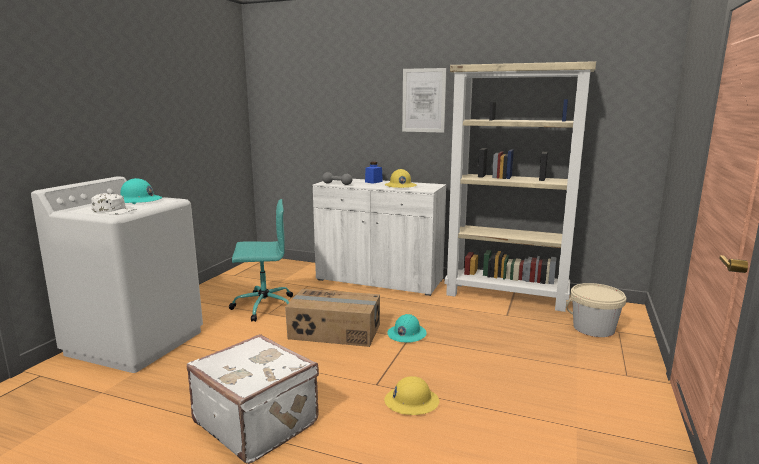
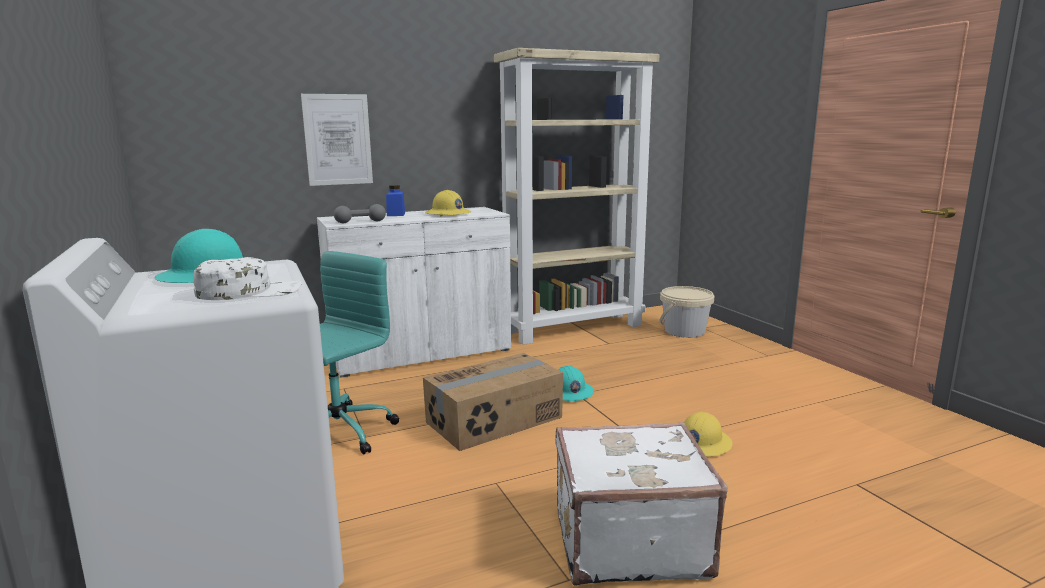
camera: 45 degrees left, 0 degrees up
picture [402,68,446,133] -> picture moved to [301,94,373,186]

